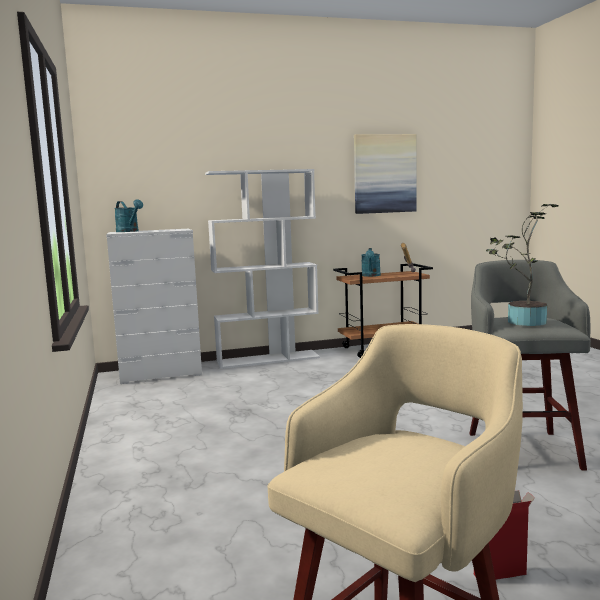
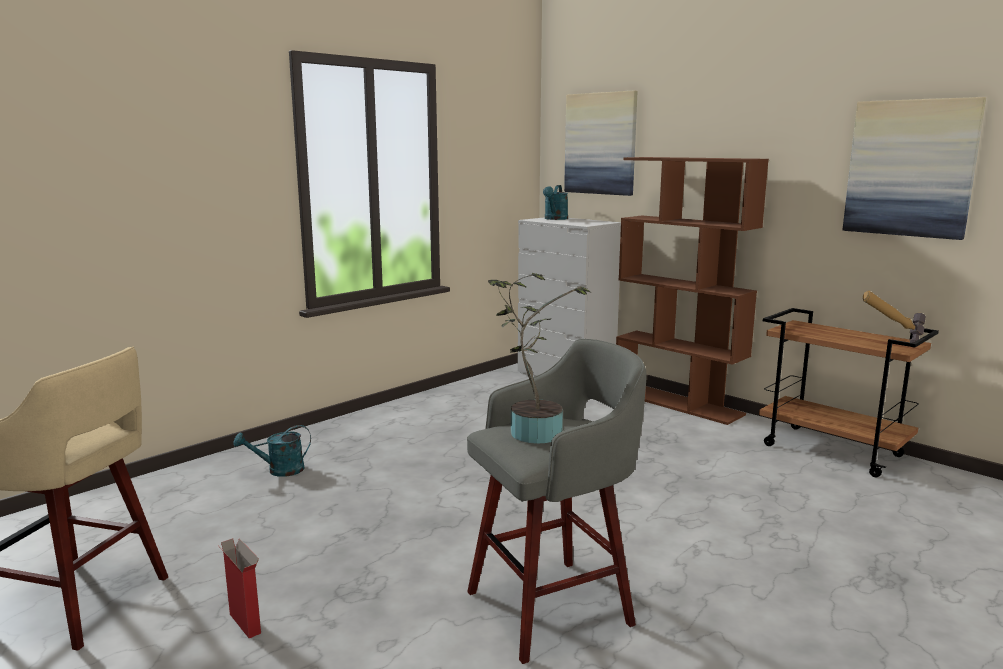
camera: 60 degrees right, 5 degrees up
white bookcase [205,169,320,369] -> brown bookcase [616,157,769,425]
turquoise watering can [361,248,381,277] -> turquoise watering can moved to [233,425,311,477]
none -> picture [564,91,637,196]

